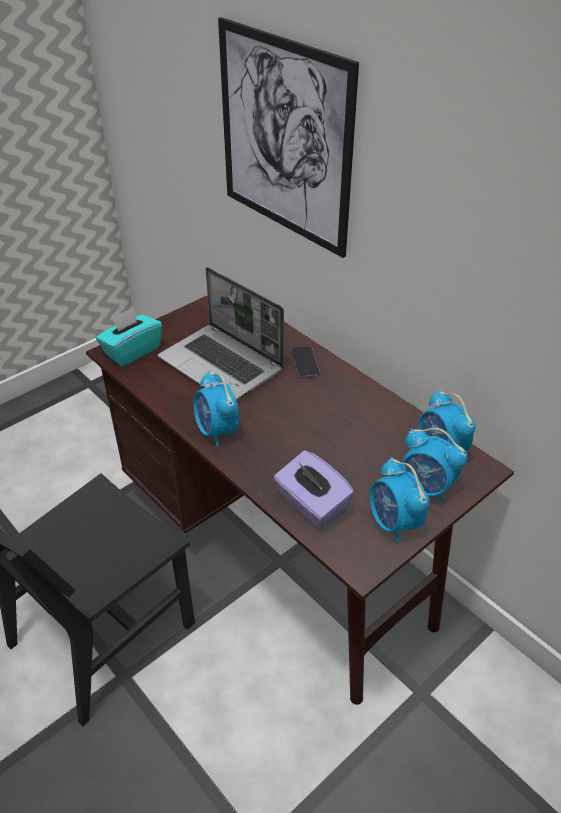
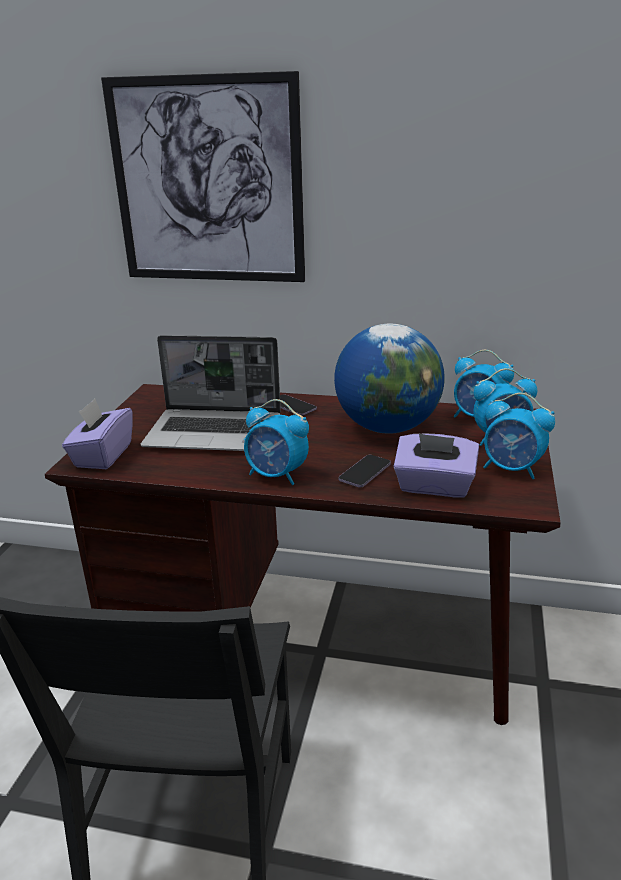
camera: 35 degrees left, 15 degrees down
turquoise tissue box [96,307,162,367] -> purple tissue box [62,399,132,469]
none -> globe [334,324,445,434]
none -> phone [339,455,391,487]

